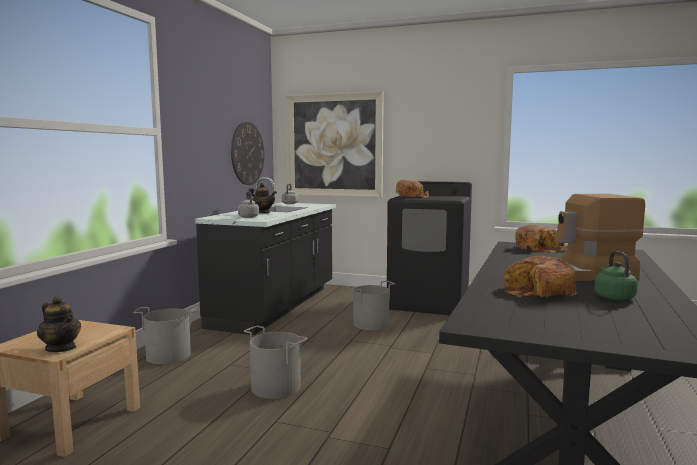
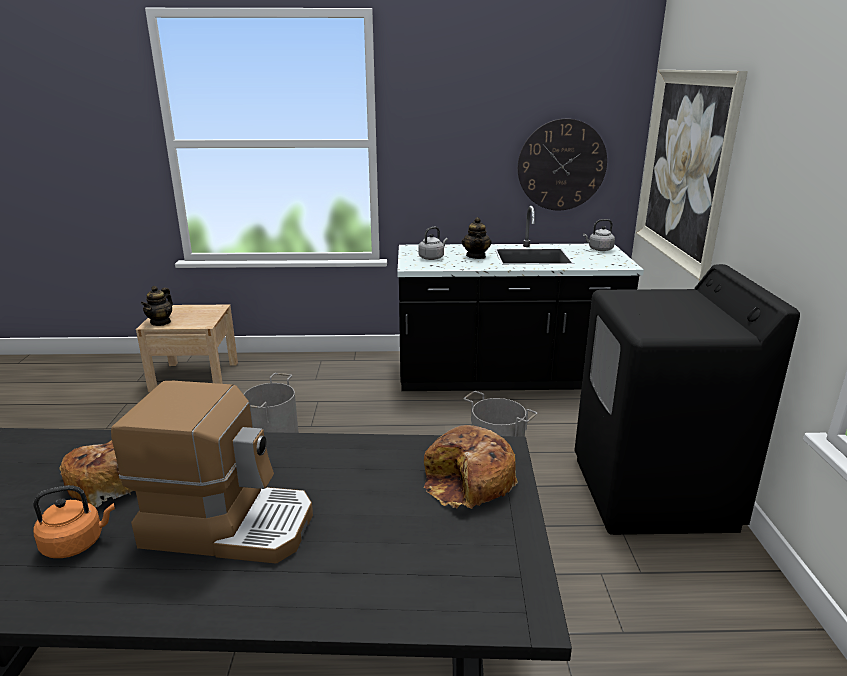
camera: 70 degrees right, 15 degrees up
grey bucket [133,307,198,364] -> none
bread [396,180,429,198] -> none
coffee machine [555,194,645,281] -> coffee machine turned 120 degrees clockwise [111,381,313,564]
green kettle [594,251,638,300] -> orange kettle [33,485,115,558]

